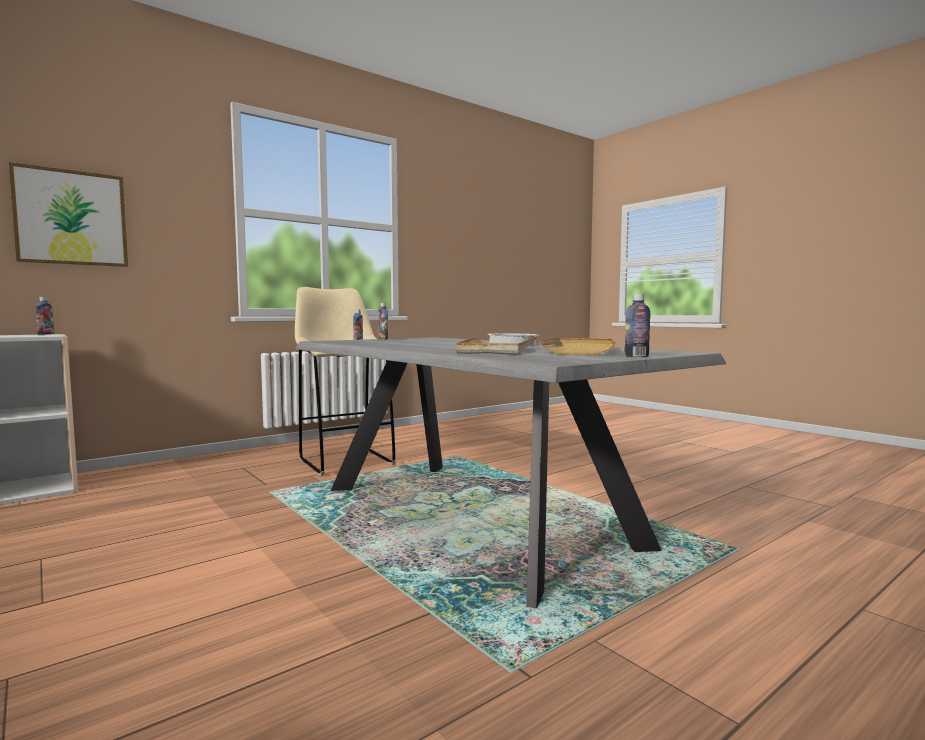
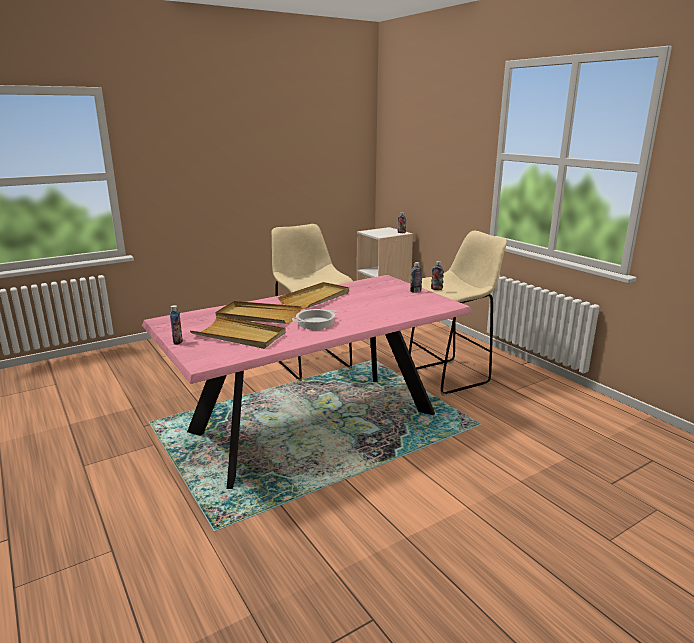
camera: 95 degrees right, 15 degrees up
picture [9,162,128,267] -> none
grey dining table [296,337,726,609] -> pink dining table [142,275,472,489]
none -> beige stool [272,224,353,381]
none -> beige tray [278,282,349,309]

